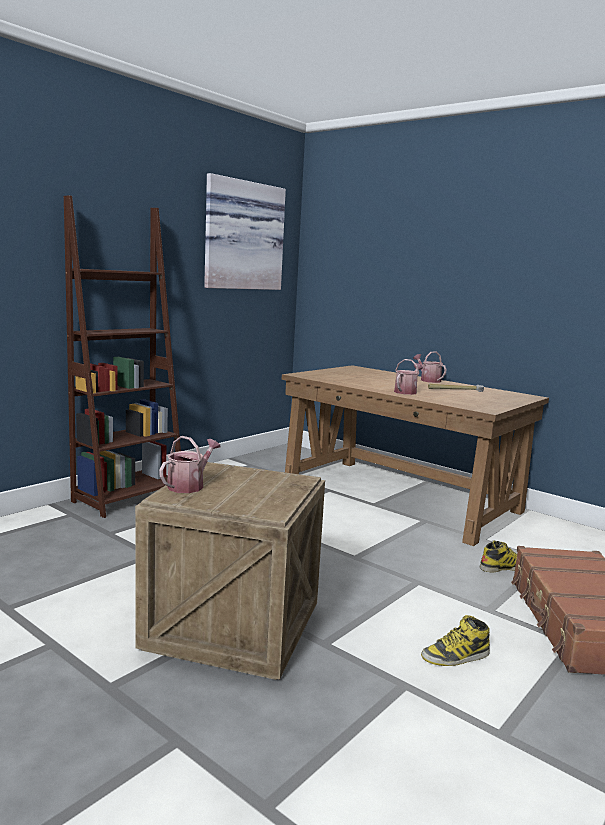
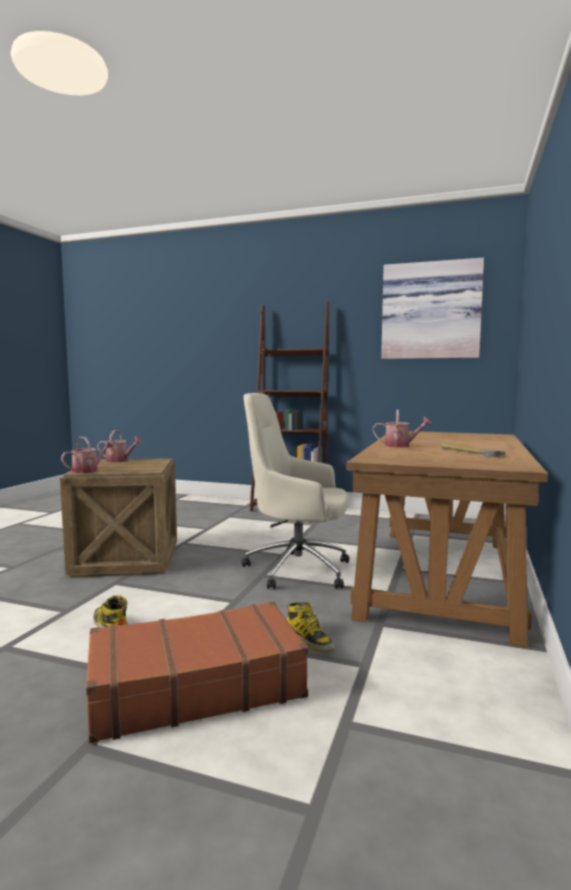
camera: 70 degrees right, 5 degrees down
watering can [413,352,447,383] -> watering can moved to [61,437,114,473]
none -> beige office chair [242,393,349,589]

